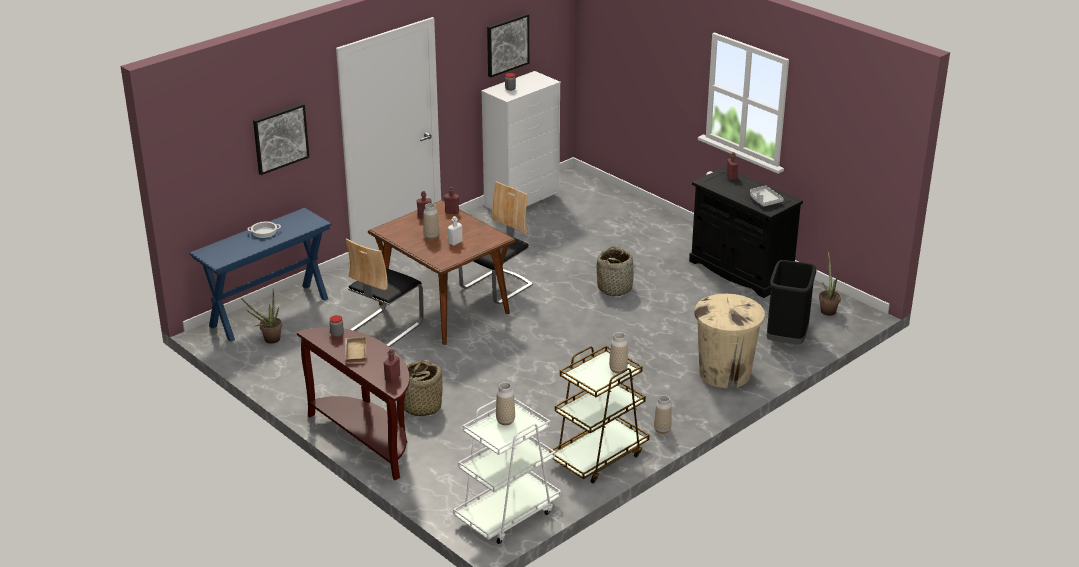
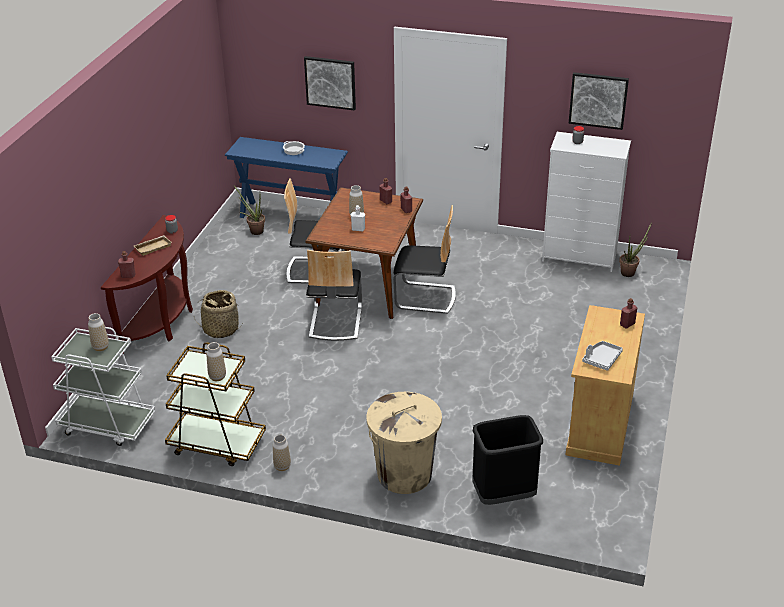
camera: 60 degrees right, 5 degrees up
basket [597,247,634,296] -> none
black cabinet [689,167,803,298] -> beige cabinet [566,305,645,466]
potted plant [819,251,841,316] -> potted plant moved to [619,224,651,277]
none -> chair [306,250,362,341]

